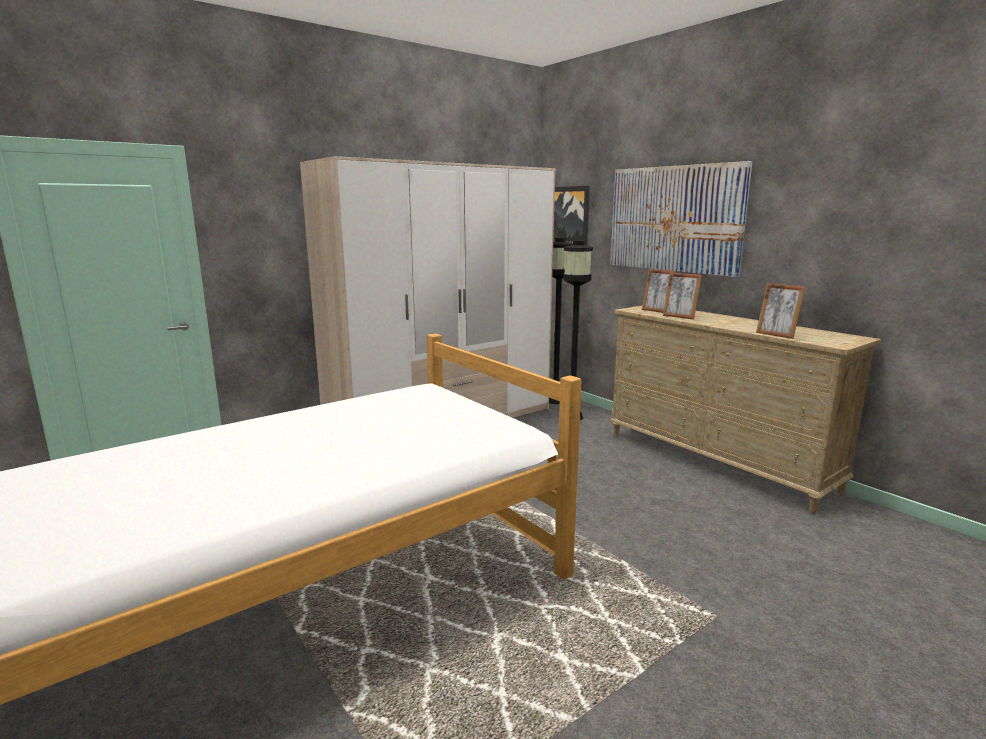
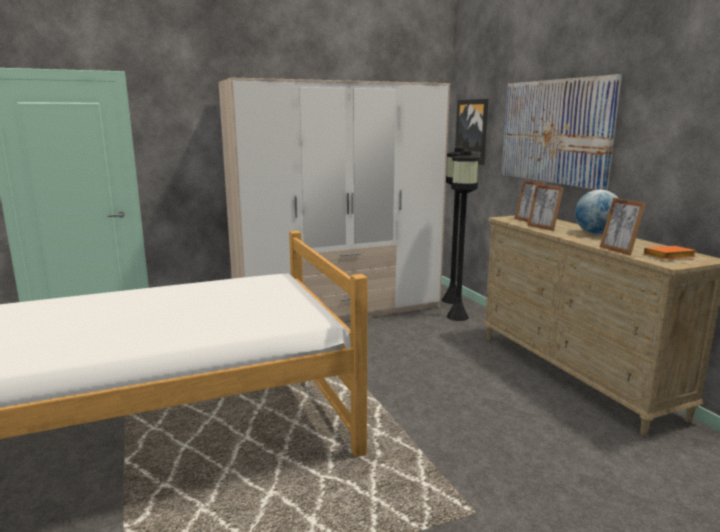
camera: 15 degrees right, 0 degrees up
none -> globe [575,190,618,235]
none -> orange book [644,246,697,259]

